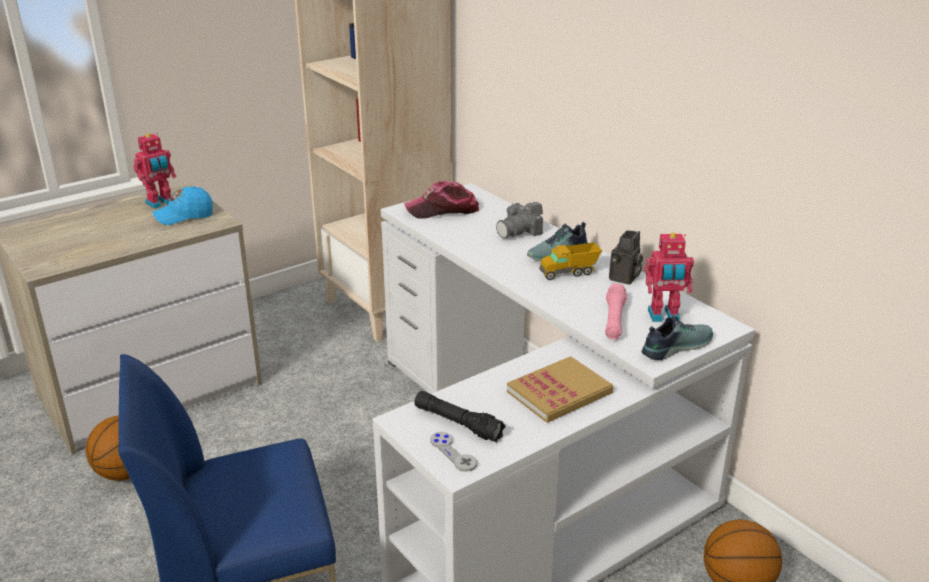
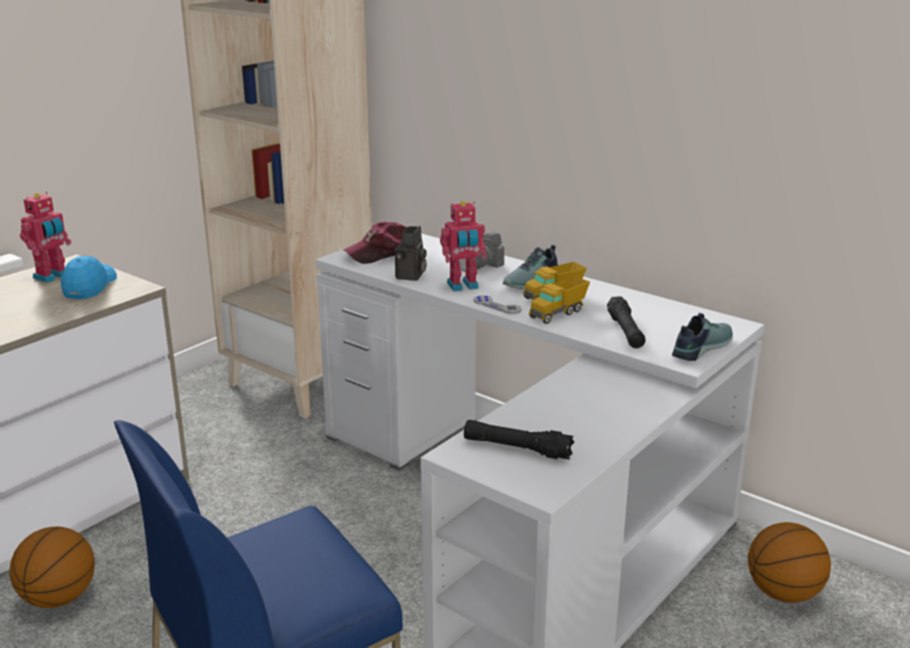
camera: 15 degrees left, 5 degrees down
blue cap [152,186,213,225] -> blue cap turned 135 degrees clockwise [61,255,117,299]
grey game controller [430,432,477,472] -> grey game controller moved to [474,295,521,314]
book [507,356,613,423] -> none
pink flashlight [605,283,627,340] -> black flashlight [607,296,645,348]
camera [609,230,643,285] -> camera moved to [395,226,427,281]
toy robot [645,233,694,322] -> toy robot moved to [440,201,486,291]
none -> toy truck [529,276,590,324]

